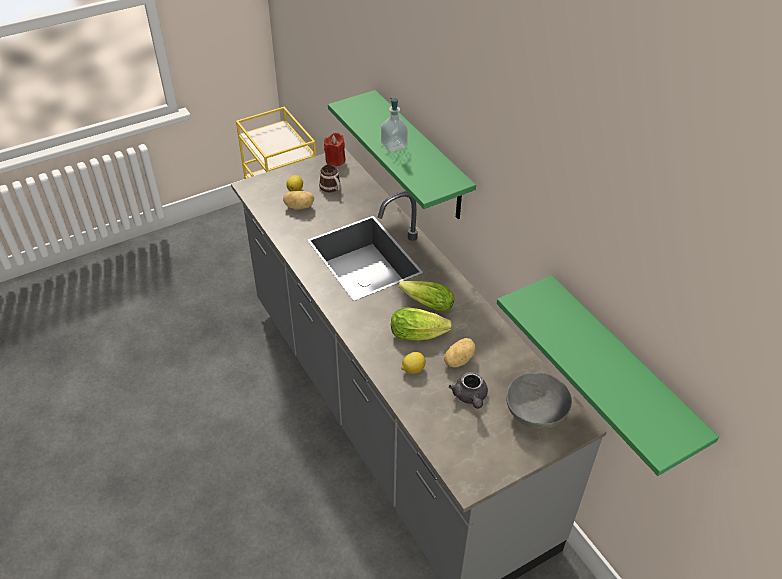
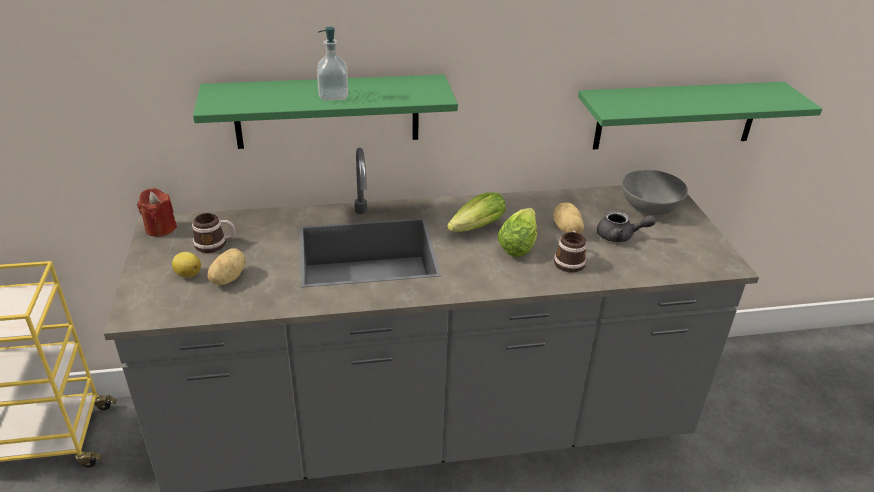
camera: 70 degrees left, 10 degrees down
lemon [401,352,426,374] -> mug [554,231,587,273]

